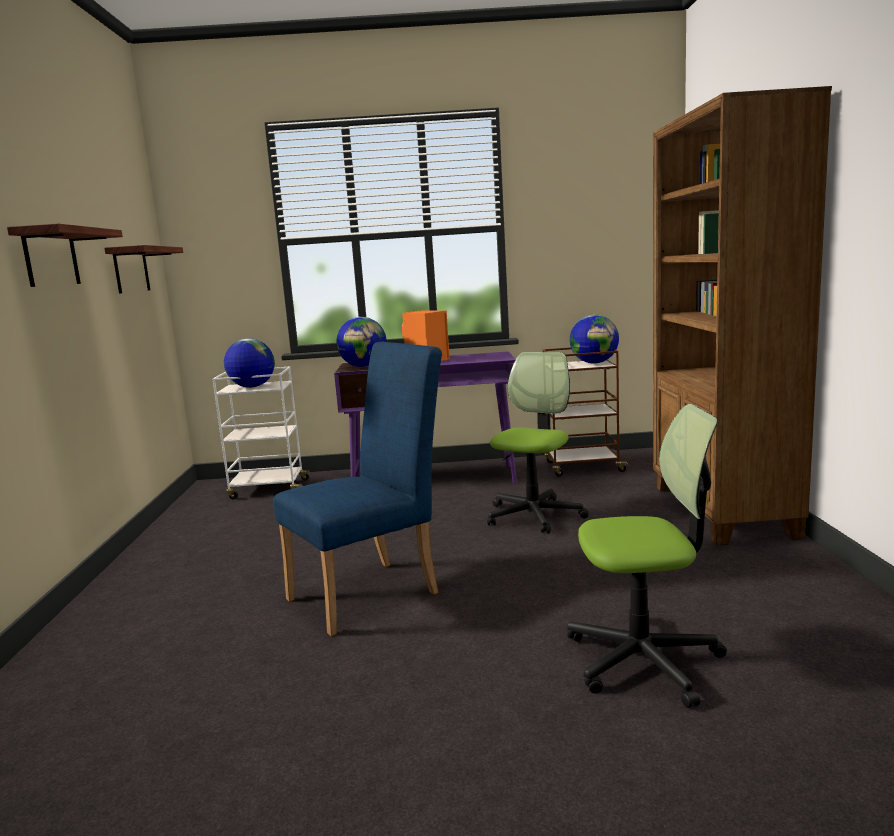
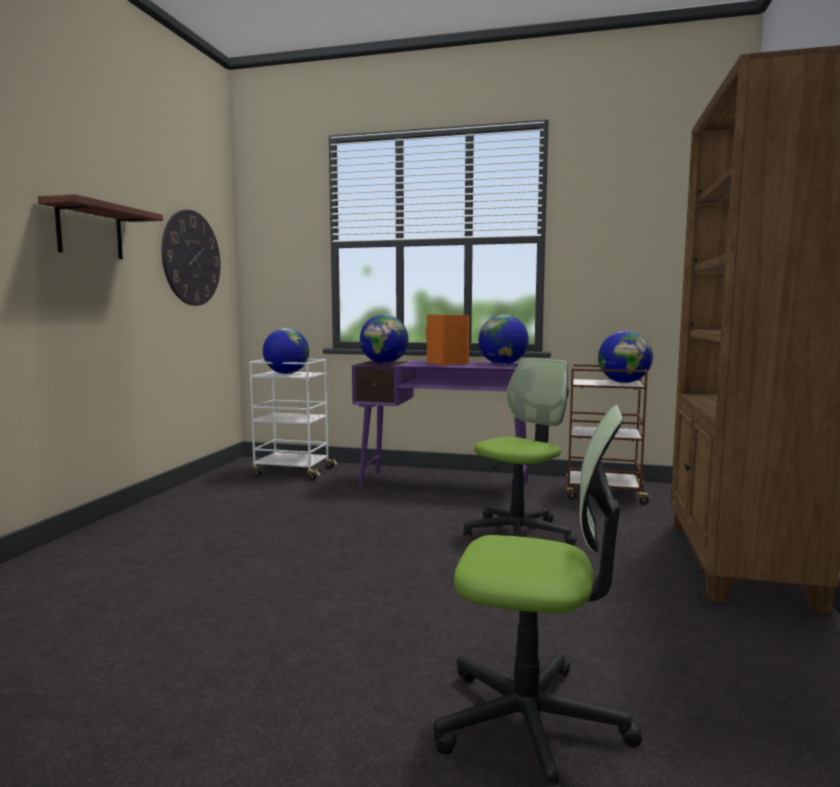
camera: 15 degrees right, 5 degrees down
shelf [104,245,183,293] -> wall clock [161,210,221,306]
blue chair [273,342,442,636] -> none
none -> globe [478,315,529,365]

